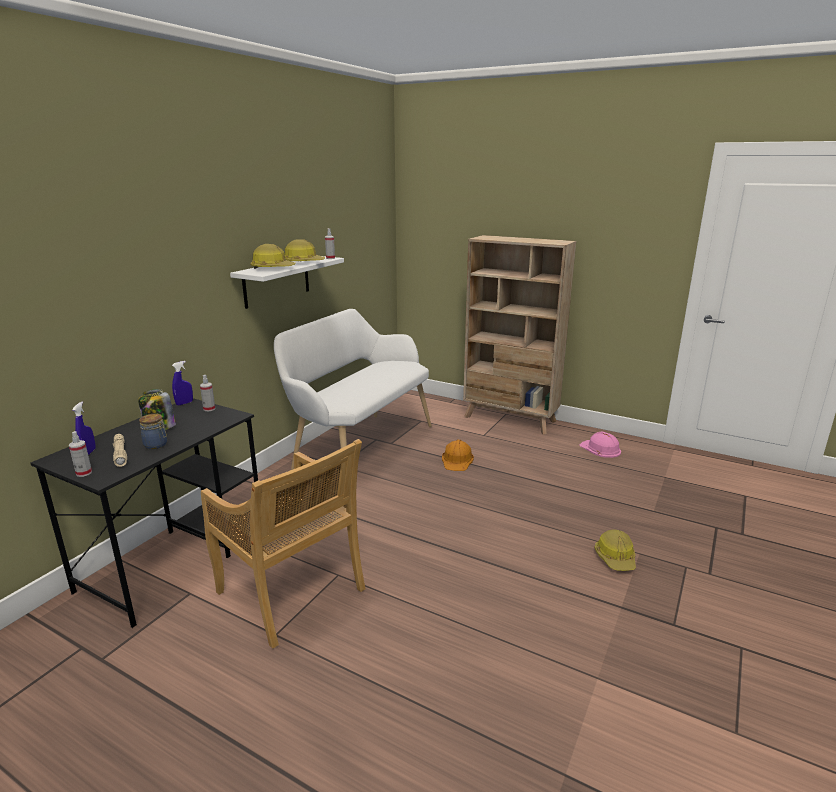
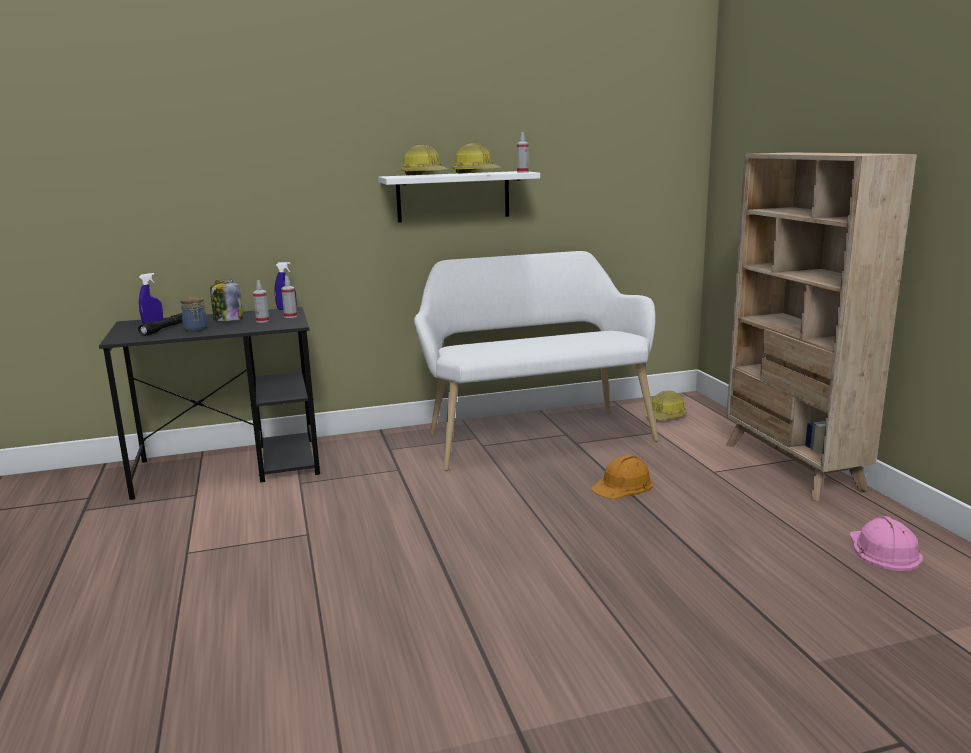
camera: 45 degrees right, 5 degrees down
spray bottle [69,431,92,477] -> spray bottle moved to [253,280,269,323]
beige flashlight [113,434,127,467] -> black flashlight [138,313,182,336]
beige chair [201,439,366,649] -> none
hard hat [594,530,636,571] -> hard hat moved to [644,390,687,420]

